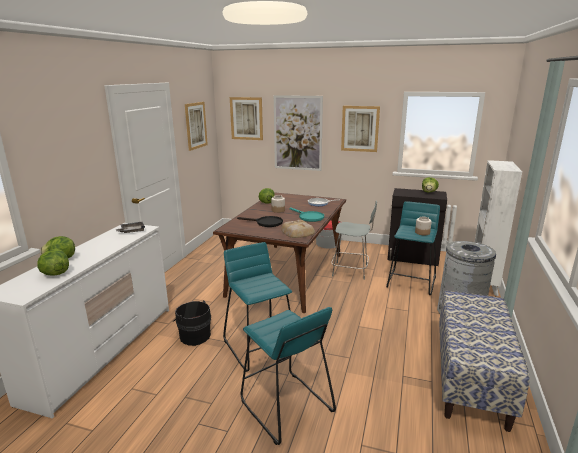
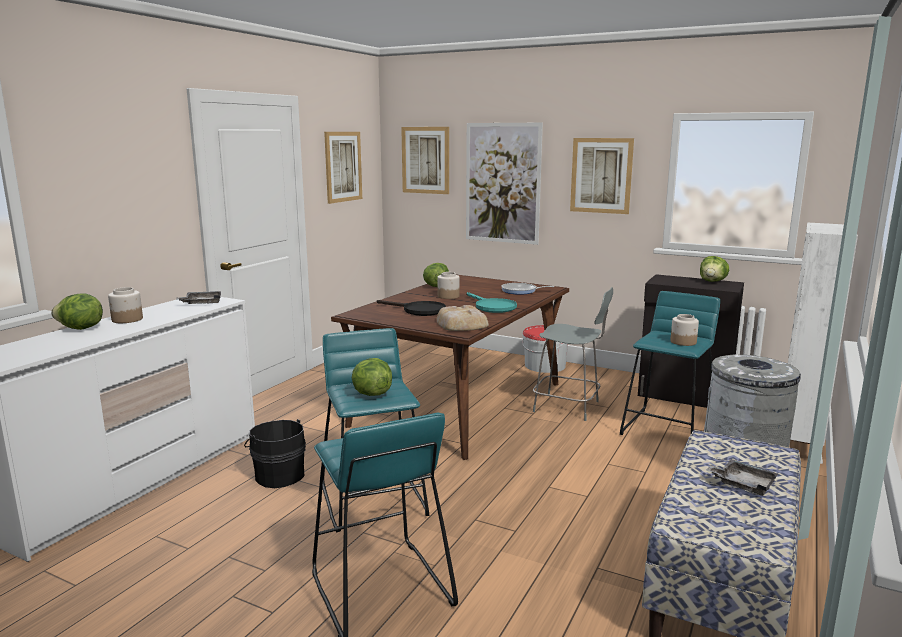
camera: 10 degrees right, 5 degrees down
lettuce [37,249,69,276] -> lettuce moved to [352,358,392,396]
none -> jar [108,287,143,323]
none -> grey tray [706,459,778,496]

